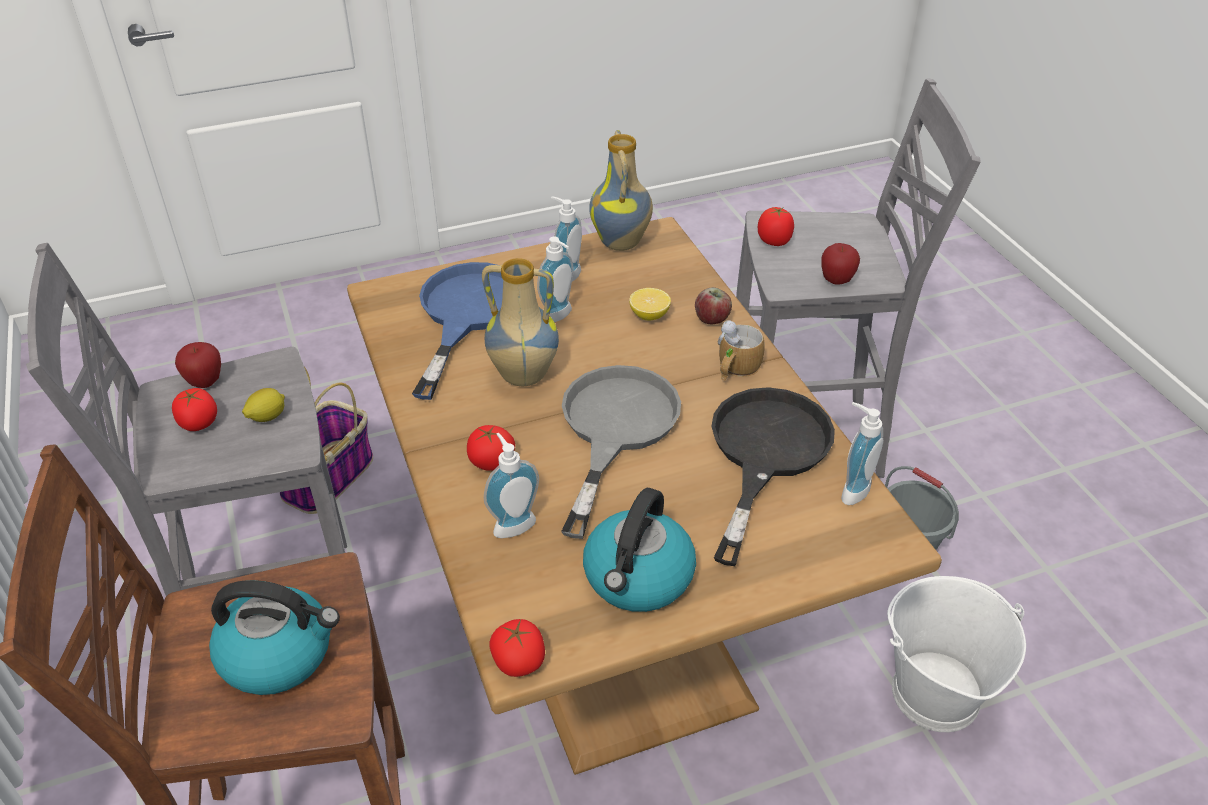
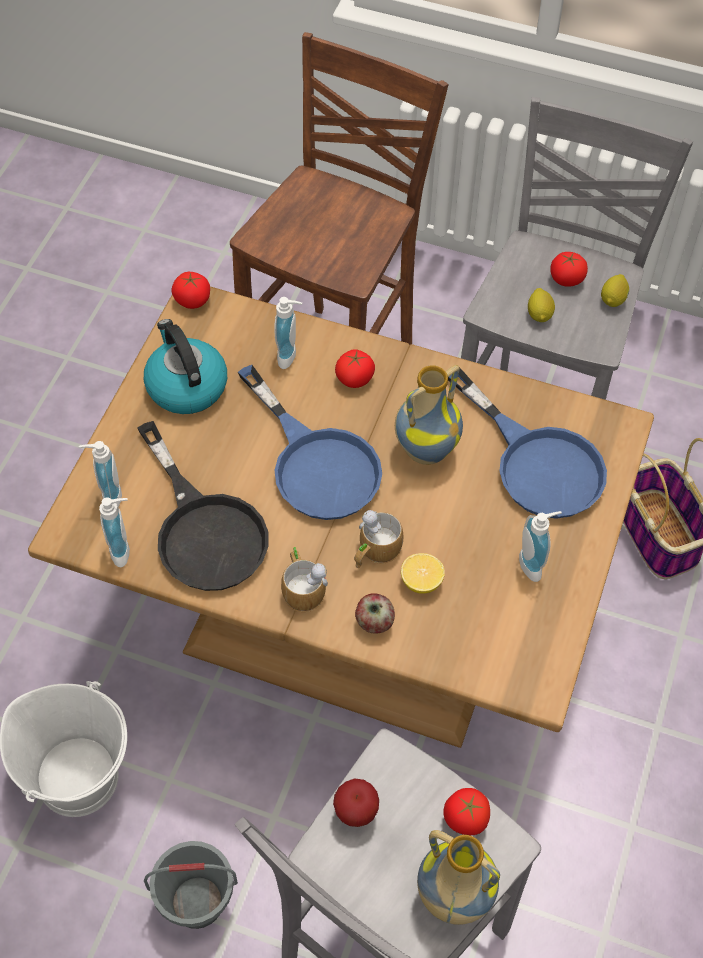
camera: 130 degrees right, 15 degrees up
apple [175,342,221,388] -> lemon [601,274,629,307]
kettle [209,580,340,695] -> none
soap dispenser [537,236,574,322] -> soap dispenser moved to [79,441,122,507]
grey frying pan [561,365,681,539] -> blue frying pan [238,365,382,520]
vase [589,130,653,251] -> vase moved to [417,830,500,925]
none -> mug [354,510,403,568]

